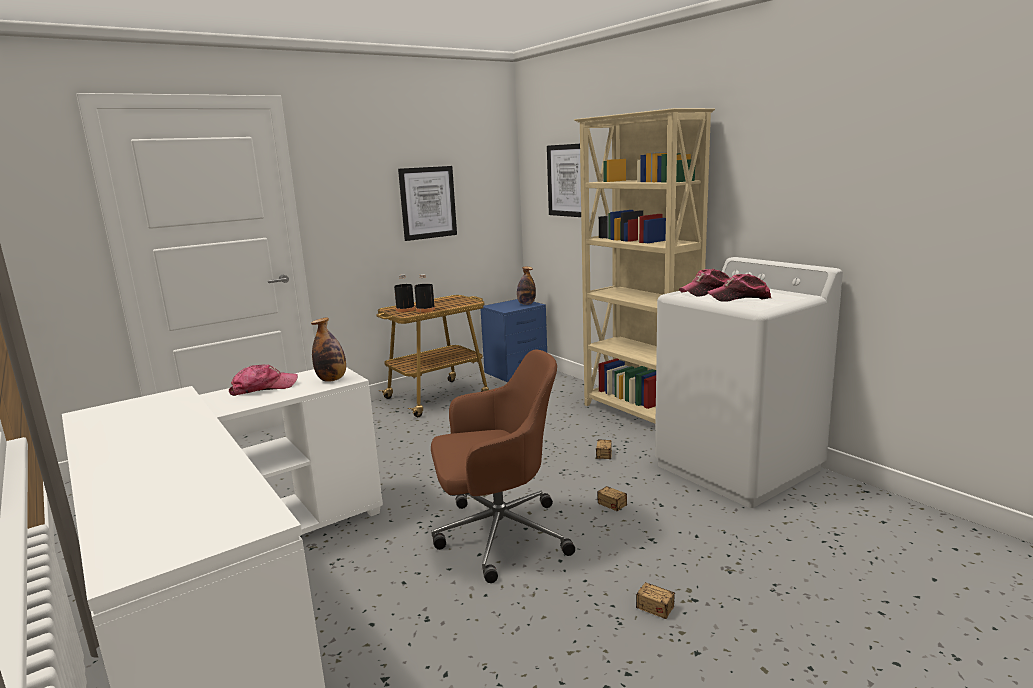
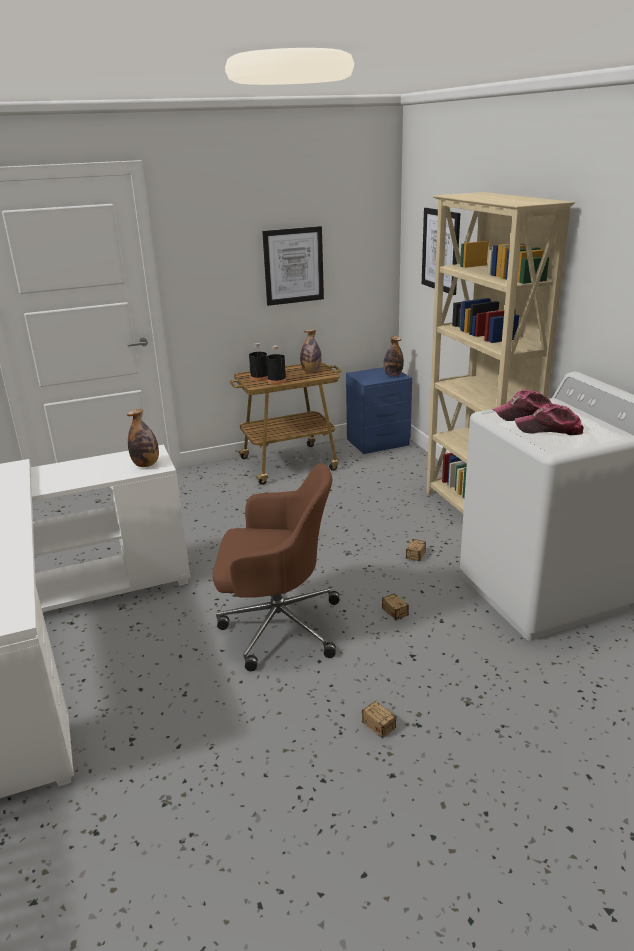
camera: 15 degrees right, 10 degrees up
cap [229,364,298,396] -> none
none -> bottle [300,330,322,372]

